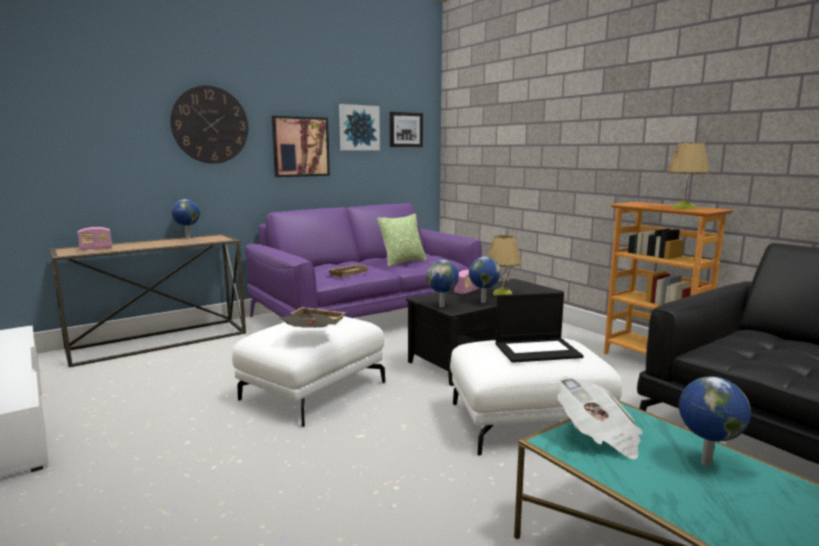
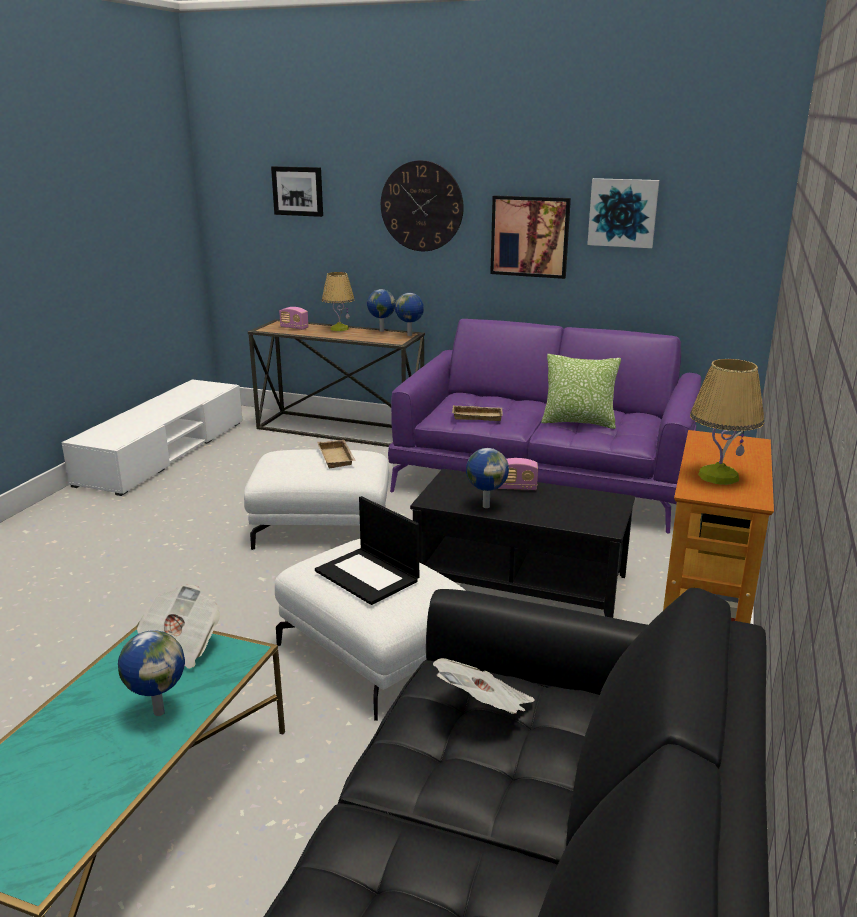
camera: 55 degrees right, 10 degrees up
newspaper [279,313,337,328] -> newspaper moved to [433,658,535,714]
picture [390,112,423,147] -> picture moved to [271,166,323,217]
globe [426,260,459,308] -> globe moved to [395,293,424,336]
table lamp [488,235,521,296] -> table lamp moved to [322,272,355,331]

